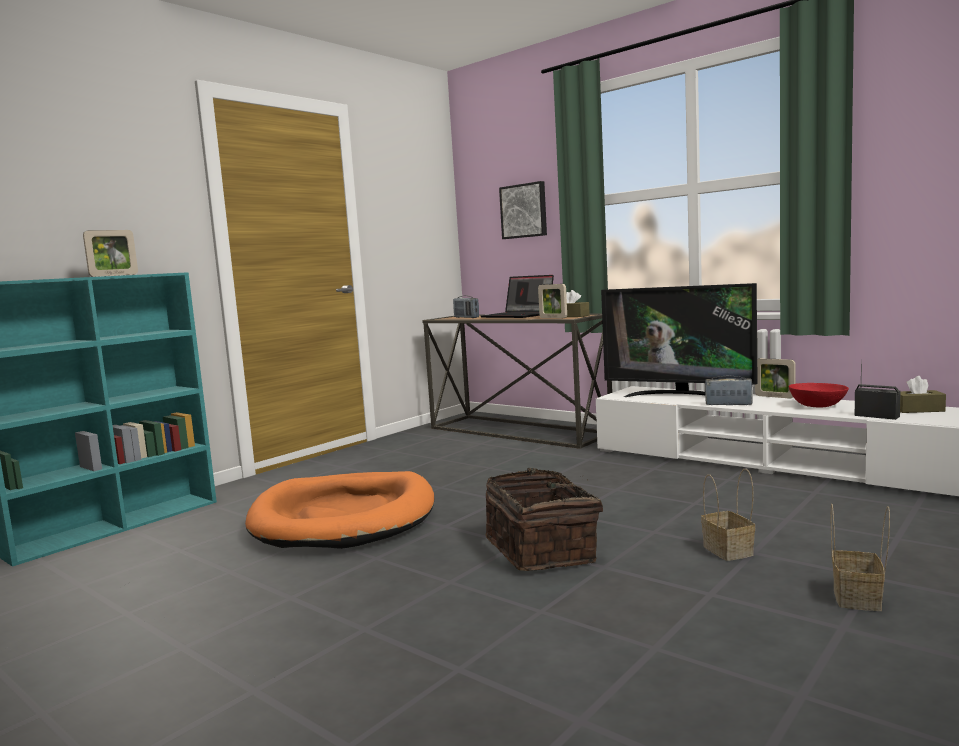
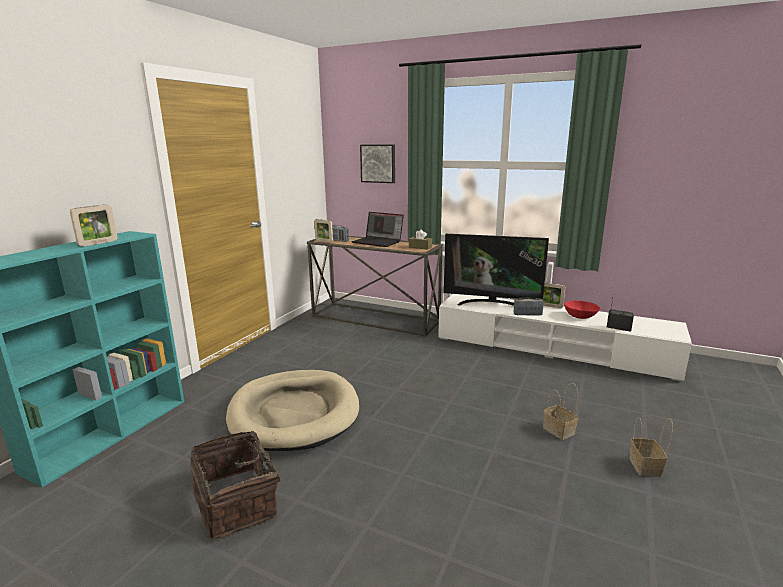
camera: 15 degrees left, 10 degrees up
orange dog bed [245,471,434,549] -> beige dog bed [226,370,359,451]
basket [486,468,603,571] -> basket moved to [190,431,281,539]
picture frame [538,284,567,318] -> picture frame moved to [314,219,333,242]
brown tissue box [900,376,946,413] -> none

